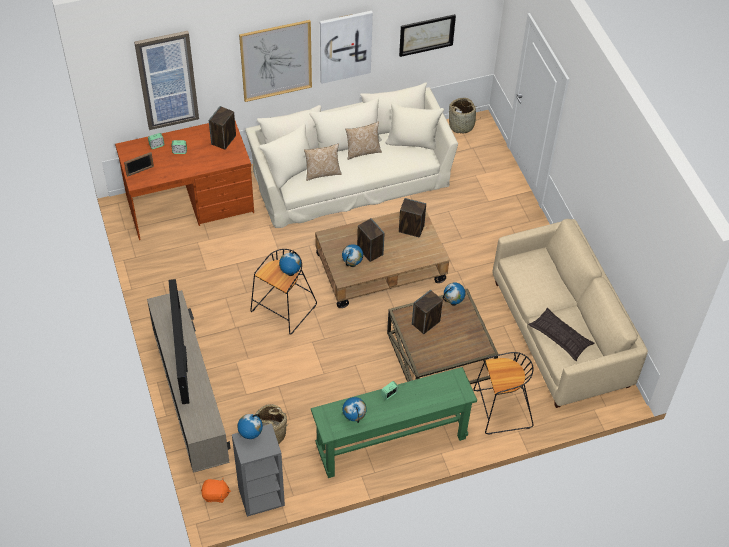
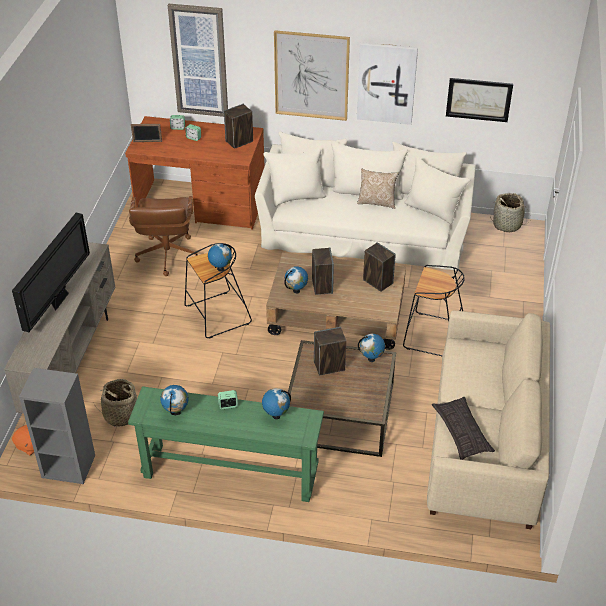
camera: 30 degrees right, 10 degrees down
globe [237,414,263,439] -> globe moved to [262,388,291,419]
pillow [304,143,342,181] -> none
black stool [473,352,534,435] -> black stool moved to [403,265,465,356]
none -> brown office chair [129,196,197,276]

